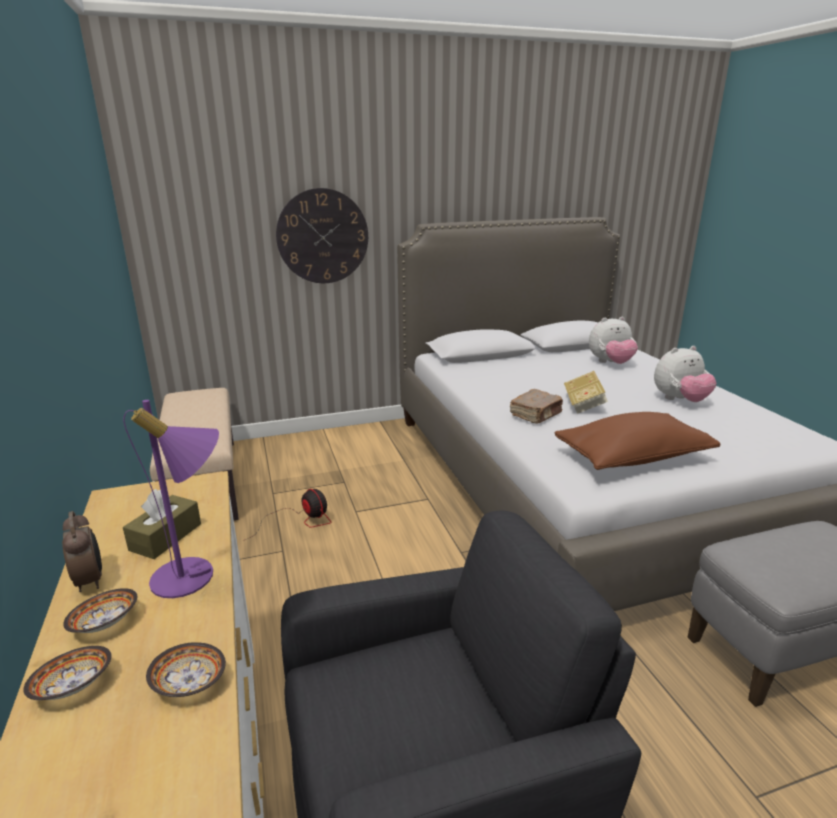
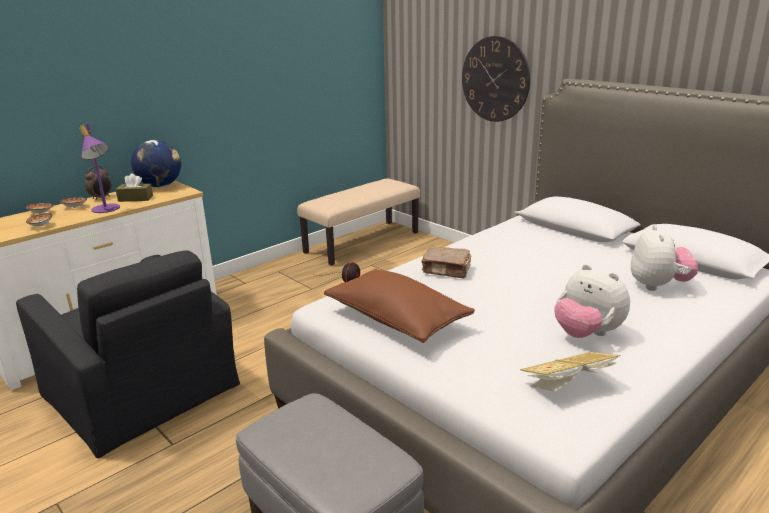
camera: 65 degrees right, 0 degrees up
book [564,371,608,414] -> book moved to [520,352,620,392]
plush toy [589,317,638,364] -> plush toy turned 135 degrees counterclockwise [631,225,698,291]
none -> globe [131,140,181,187]

